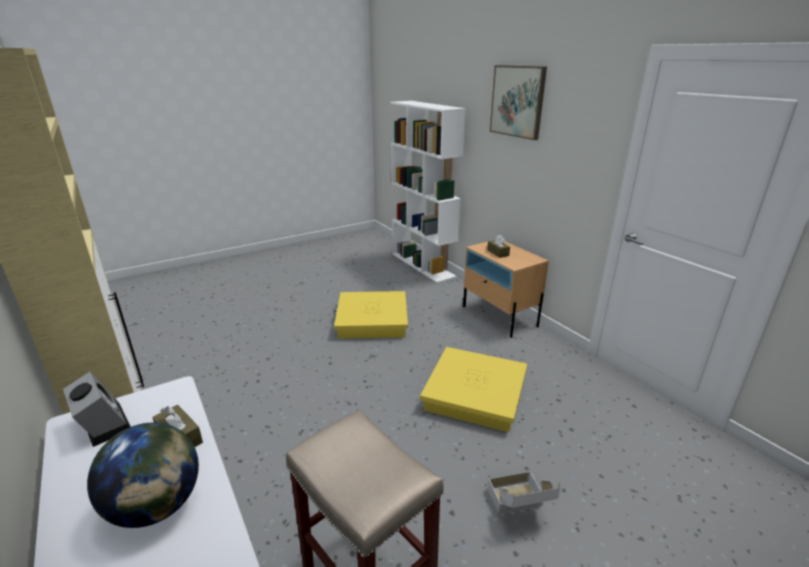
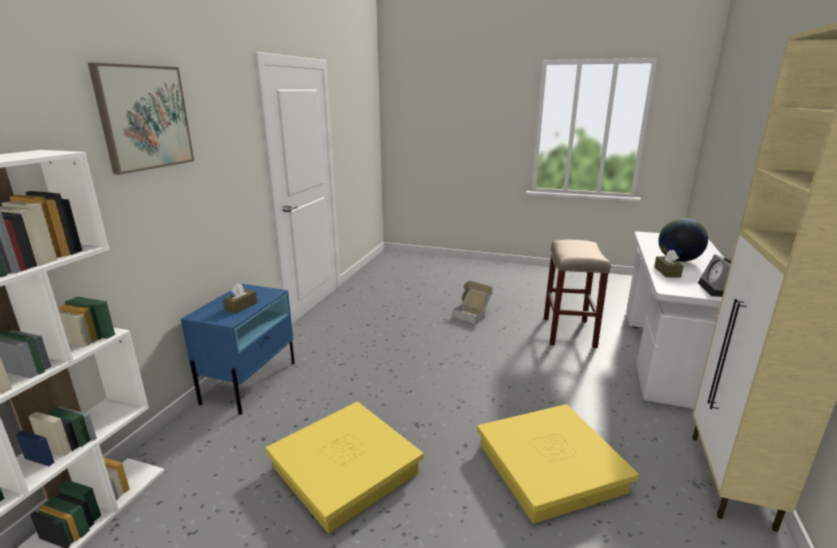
camera: 130 degrees left, 5 degrees down
yellow storage box [420,347,527,432] -> yellow storage box moved to [477,404,639,524]
beige nightstand [463,242,549,338] -> blue nightstand [181,284,295,415]

